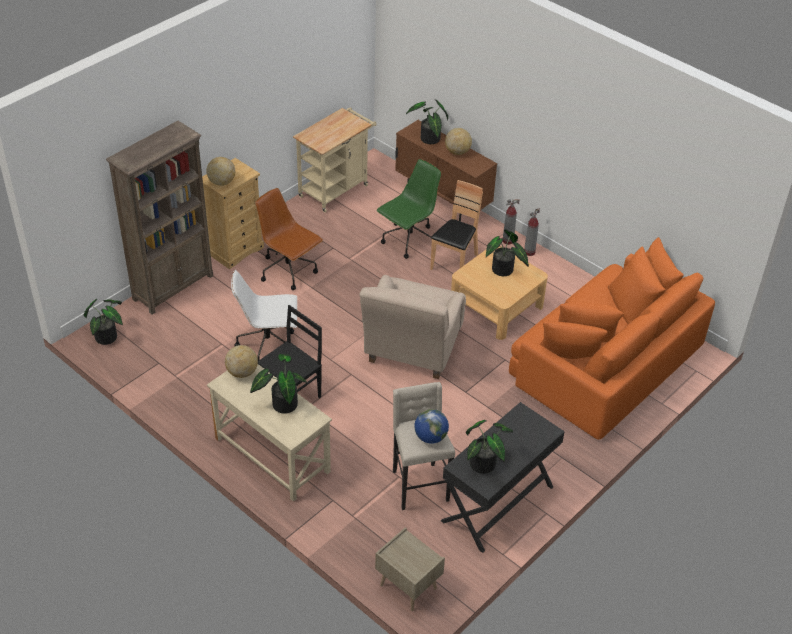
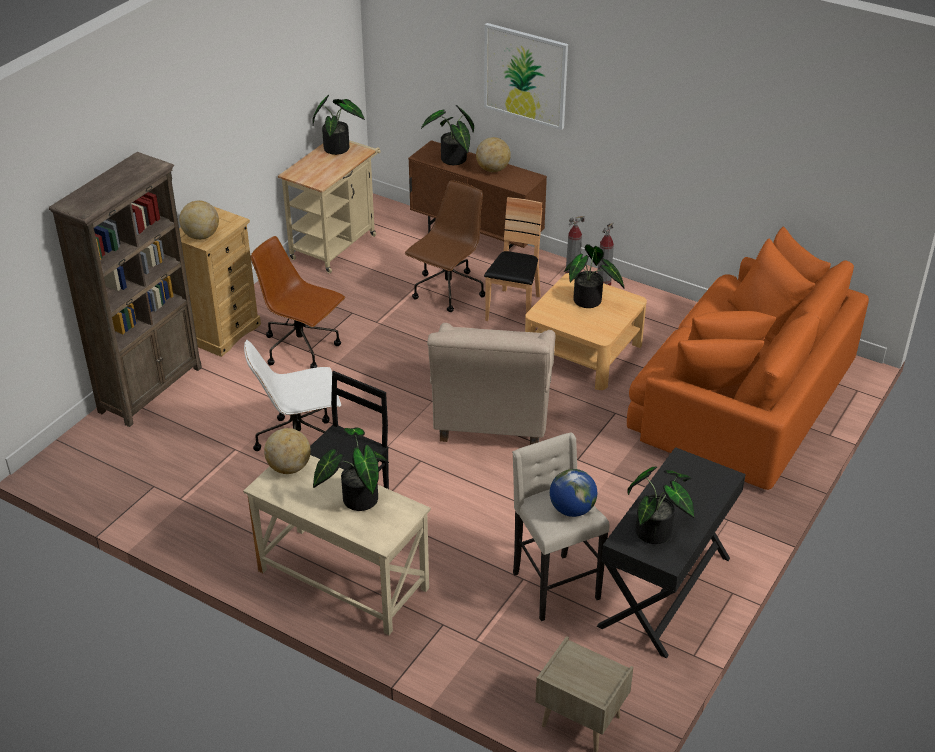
camera: 10 degrees left, 5 degrees down
potted plant [84,299,123,345] -> potted plant moved to [312,95,365,155]
green office chair [377,159,441,259] -> brown office chair [405,180,485,312]
none -> picture [484,23,568,130]

